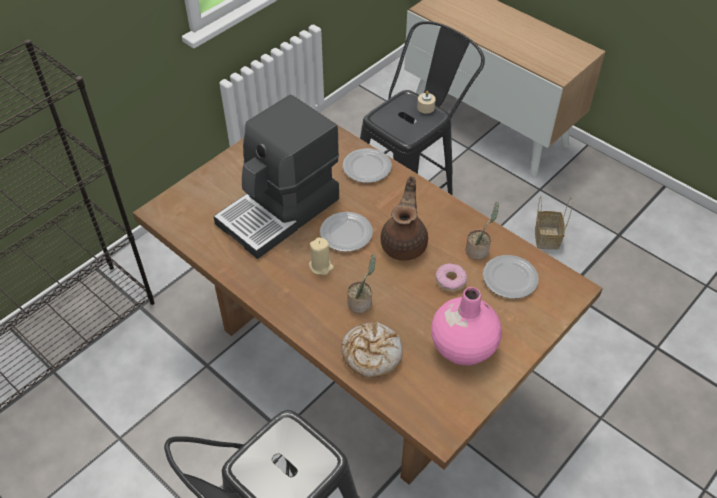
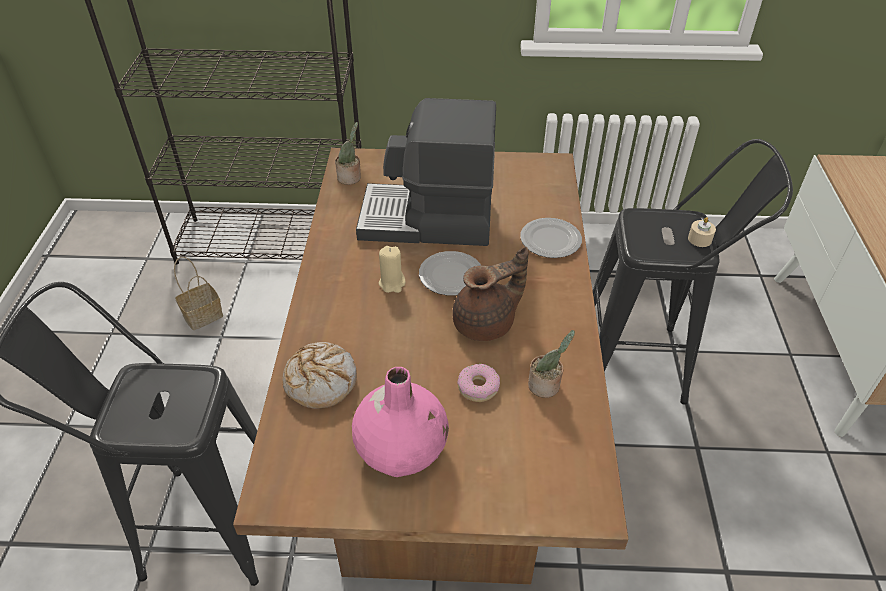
camera: 50 degrees right, 5 degrees down
potted plant [347,254,376,313] -> potted plant moved to [335,122,361,185]
plate [483,255,539,299] -> none
basket [535,196,573,249] -> basket moved to [174,257,223,330]

